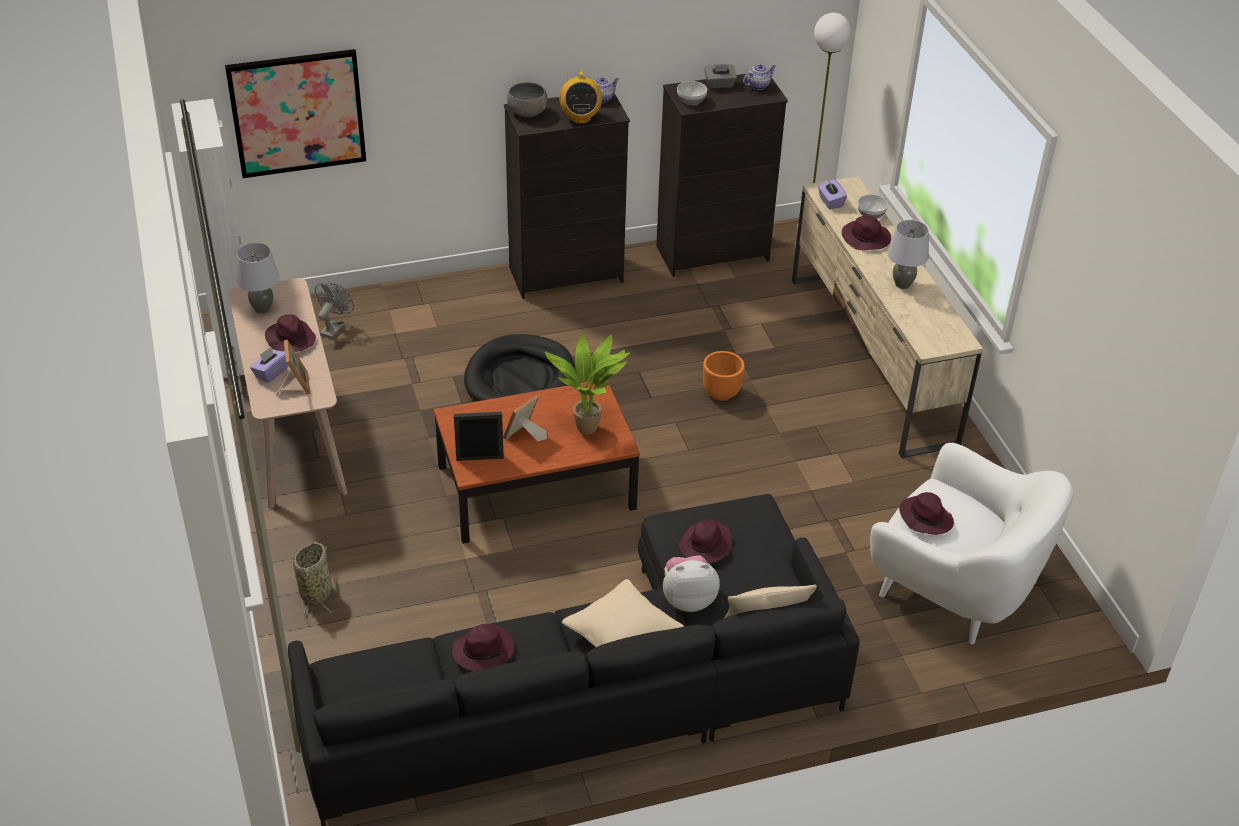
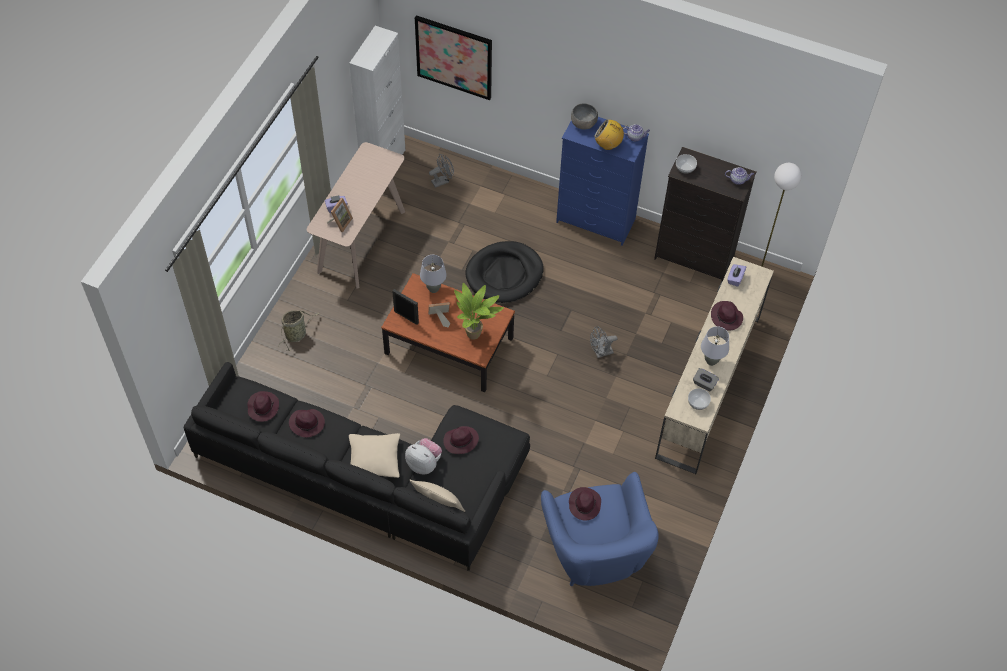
camera: 40 degrees right, 15 degrees up
grey table lamp [236,243,279,314] -> grey table lamp moved to [420,255,447,293]
purple hat [265,314,316,352] -> purple hat moved to [247,391,279,422]
black dresser [504,93,630,299] -> blue dresser [556,117,649,246]
radio [559,71,602,124] -> radio turned 75 degrees clockwise [594,120,627,150]
orange planter [703,351,745,401] -> grey fan [590,326,618,358]
grey tissue box [704,64,737,88] -> grey tissue box moved to [693,368,719,391]
bowl [858,194,888,219] -> bowl moved to [688,388,711,410]
white armchair [870,443,1073,644] -> blue armchair [541,472,659,586]

